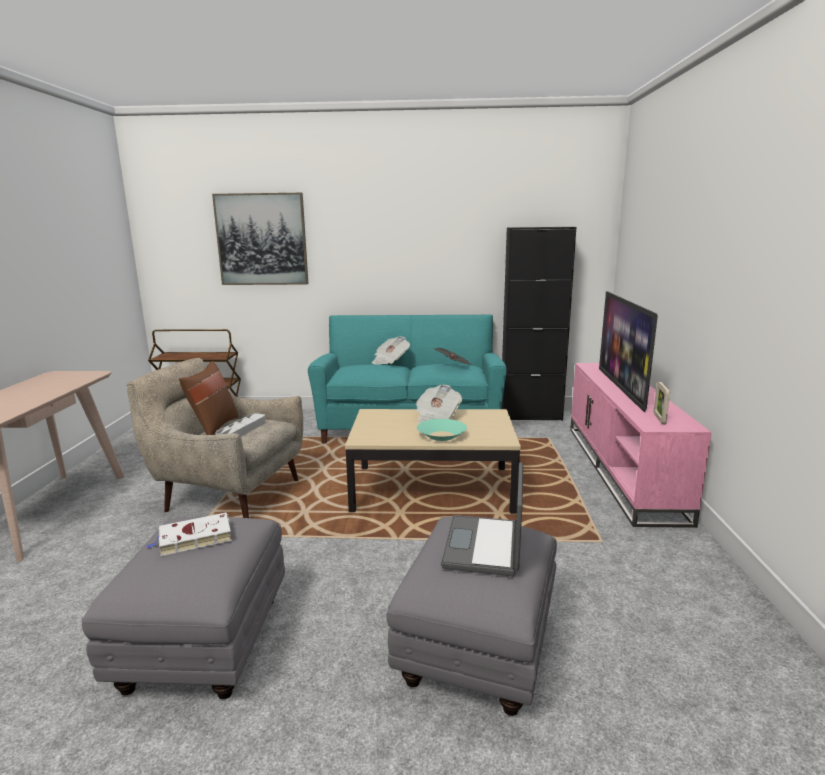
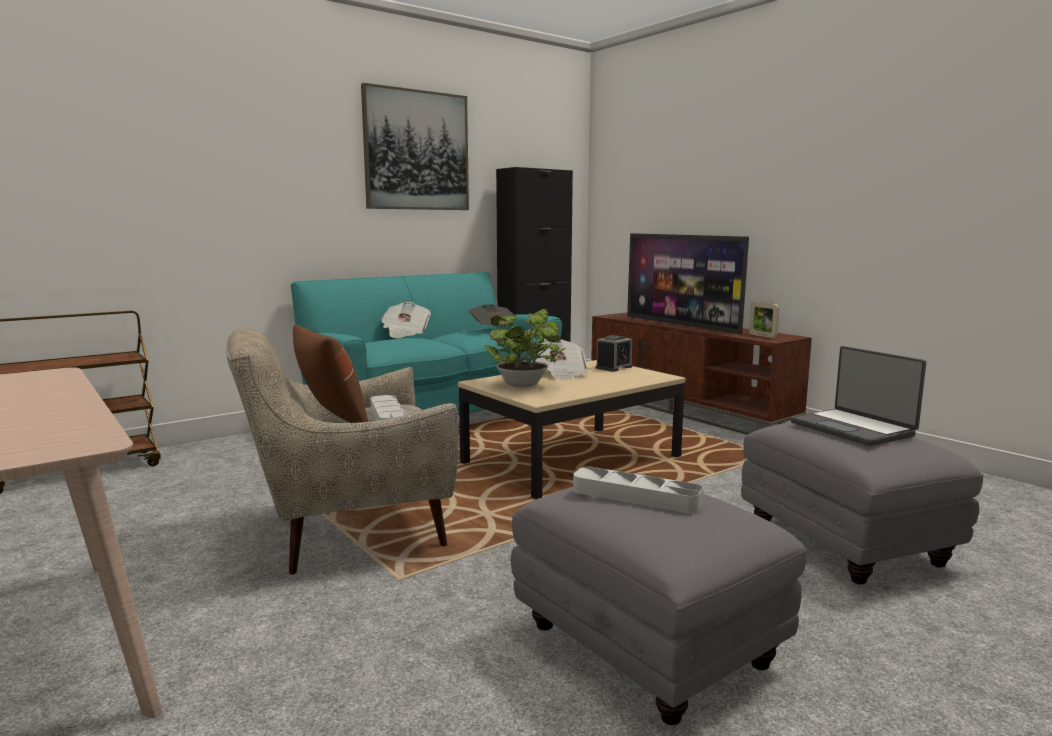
camera: 40 degrees left, 5 degrees down
white book [146,513,232,556] -> grey tray [573,467,704,513]
picture [212,193,308,285] -> picture moved to [361,83,469,210]
turquoise bowl [417,419,467,441] -> none
pink tv stand [570,363,711,528] -> brown tv stand [591,313,812,435]
none -> potted plant [485,309,565,388]
none -> alarm clock [596,335,632,372]

